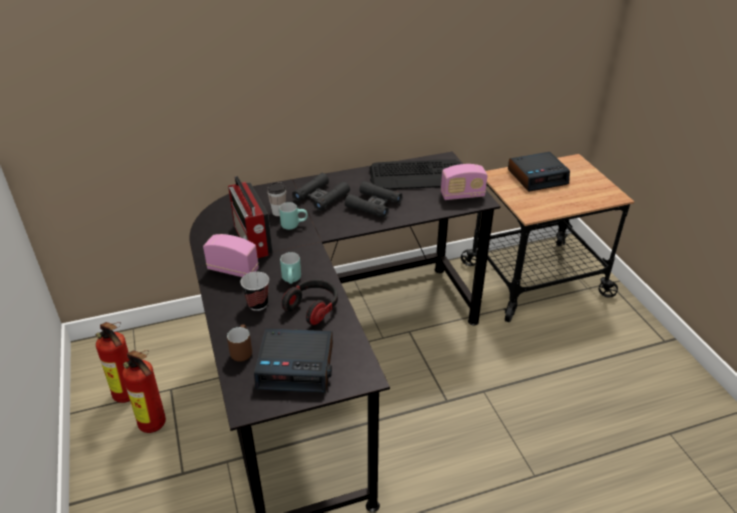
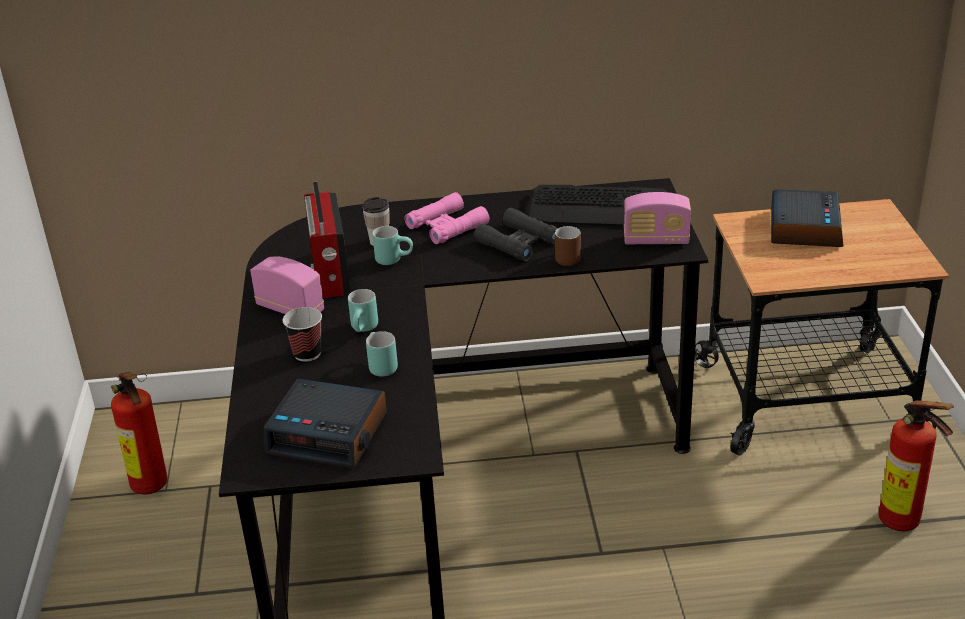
camera: 15 degrees right, 5 degrees down
fire extinguisher [122,350,166,433] -> fire extinguisher moved to [879,400,954,532]
brown mug [227,324,252,362] -> brown mug moved to [555,226,581,266]
headphones [282,279,338,325] -> turquoise mug [366,331,398,377]
black binoculars [292,173,350,211] -> pink binoculars [404,192,489,244]
alarm clock [508,152,570,192] -> alarm clock turned 75 degrees counterclockwise [771,189,844,247]

